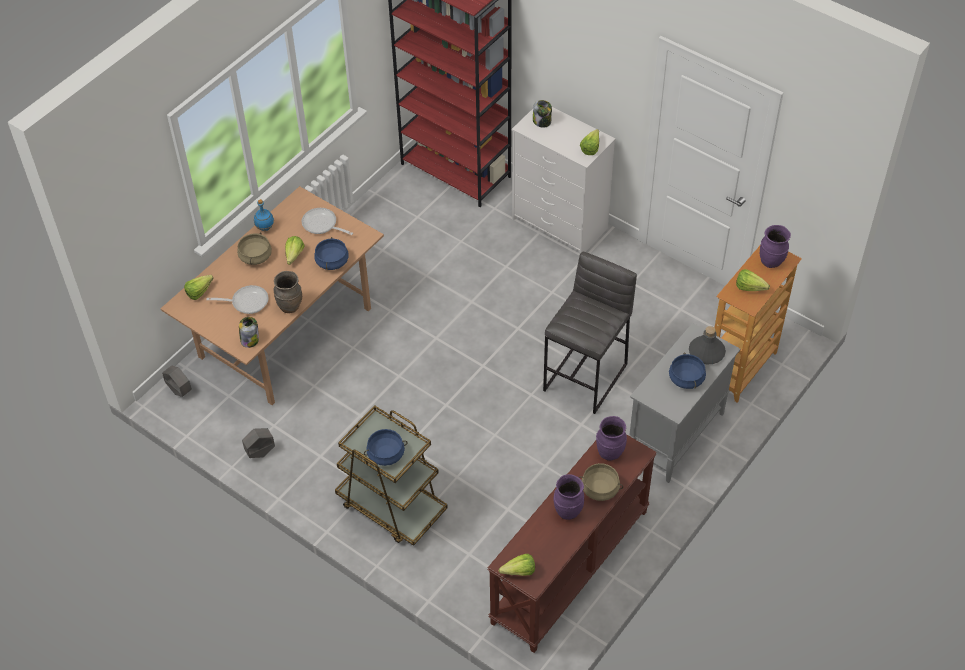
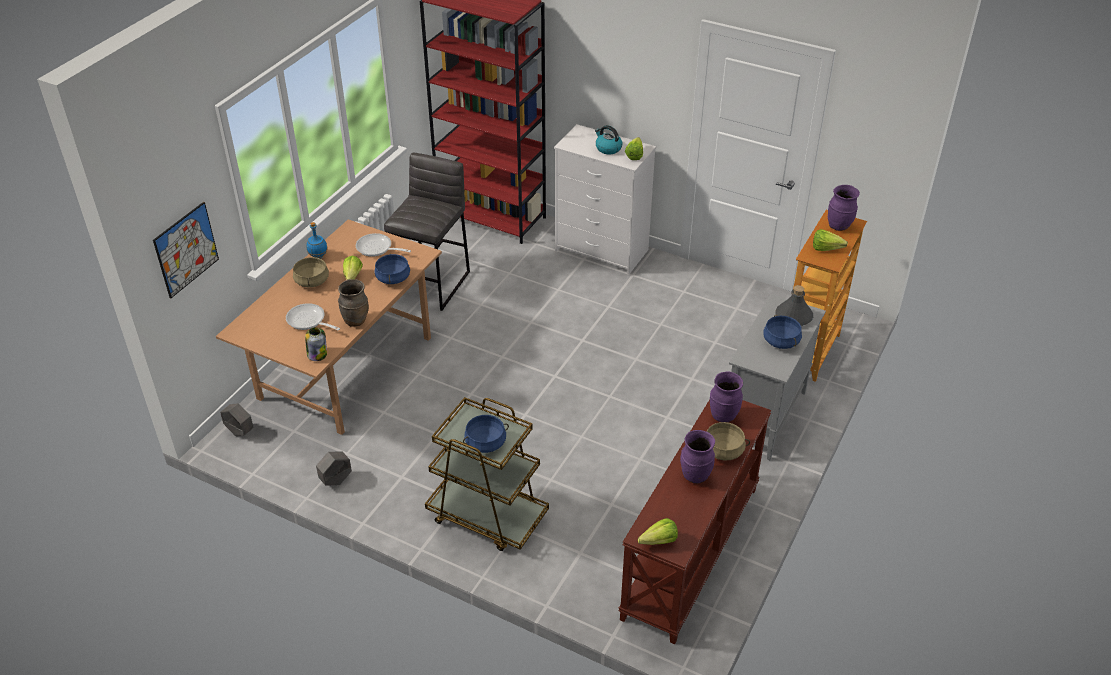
camera: 10 degrees left, 10 degrees down
lettuce [184,275,213,300] -> none
frying pan [206,285,269,314] -> frying pan turned 135 degrees counterclockwise [286,303,340,330]
jar [533,100,552,128] -> none
grey stool [543,252,637,414] -> grey stool moved to [384,153,470,311]
none -> picture [153,202,219,298]
none -> kettle [595,125,622,154]

